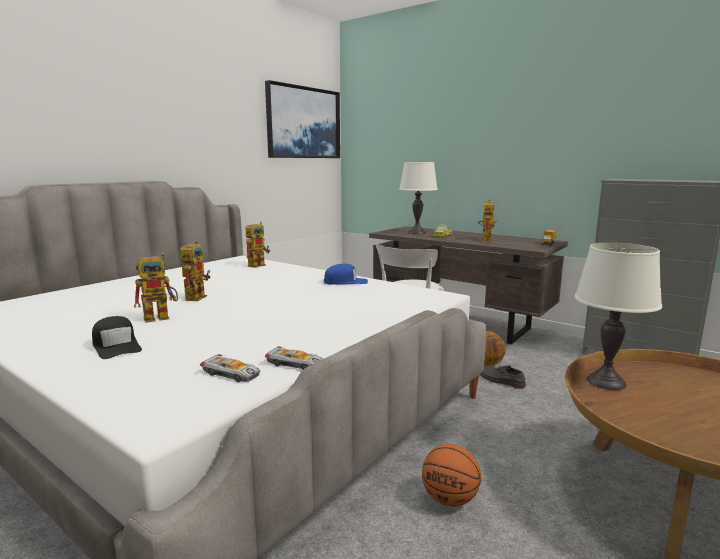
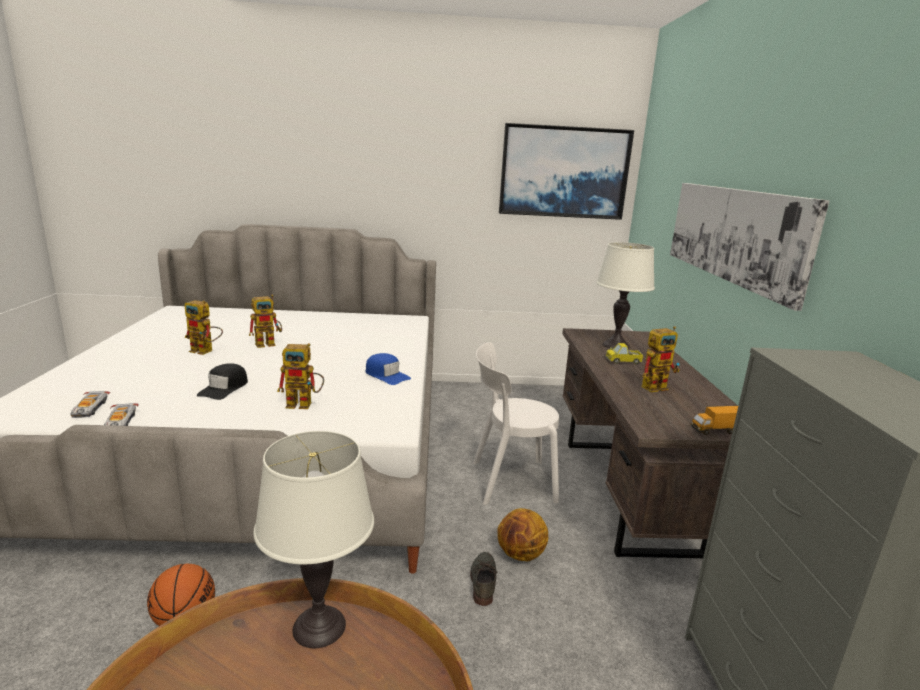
camera: 50 degrees right, 5 degrees up
black cap [92,316,142,359] -> black cap moved to [197,363,248,400]
toy robot [245,222,270,268] -> toy robot moved to [277,343,324,409]
none -> picture [670,183,830,311]

